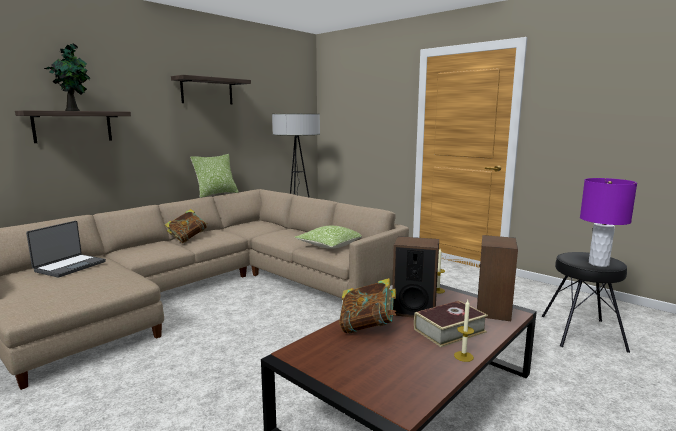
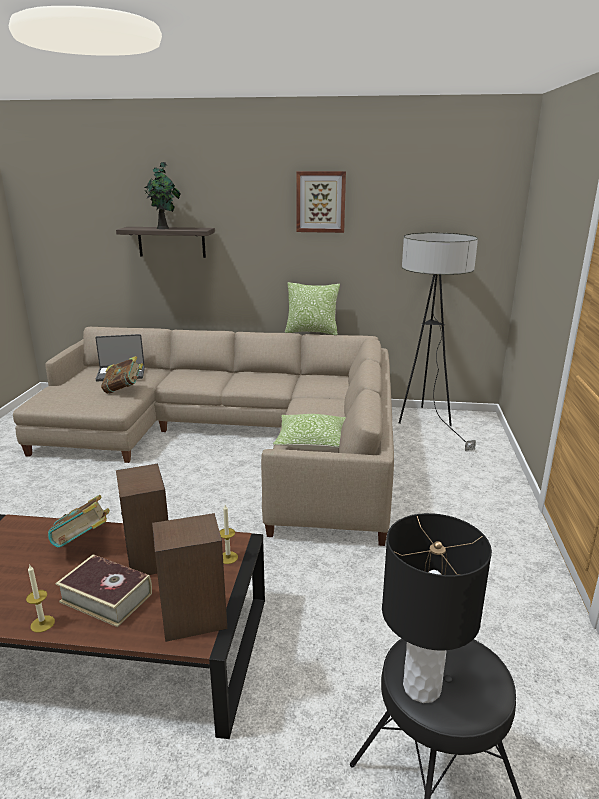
camera: 55 degrees right, 10 degrees up
book [165,209,207,243] -> book moved to [101,356,143,394]
shelf [171,75,251,105] -> picture [296,171,346,233]
purple table lamp [580,178,637,267] -> black table lamp [382,513,492,703]

